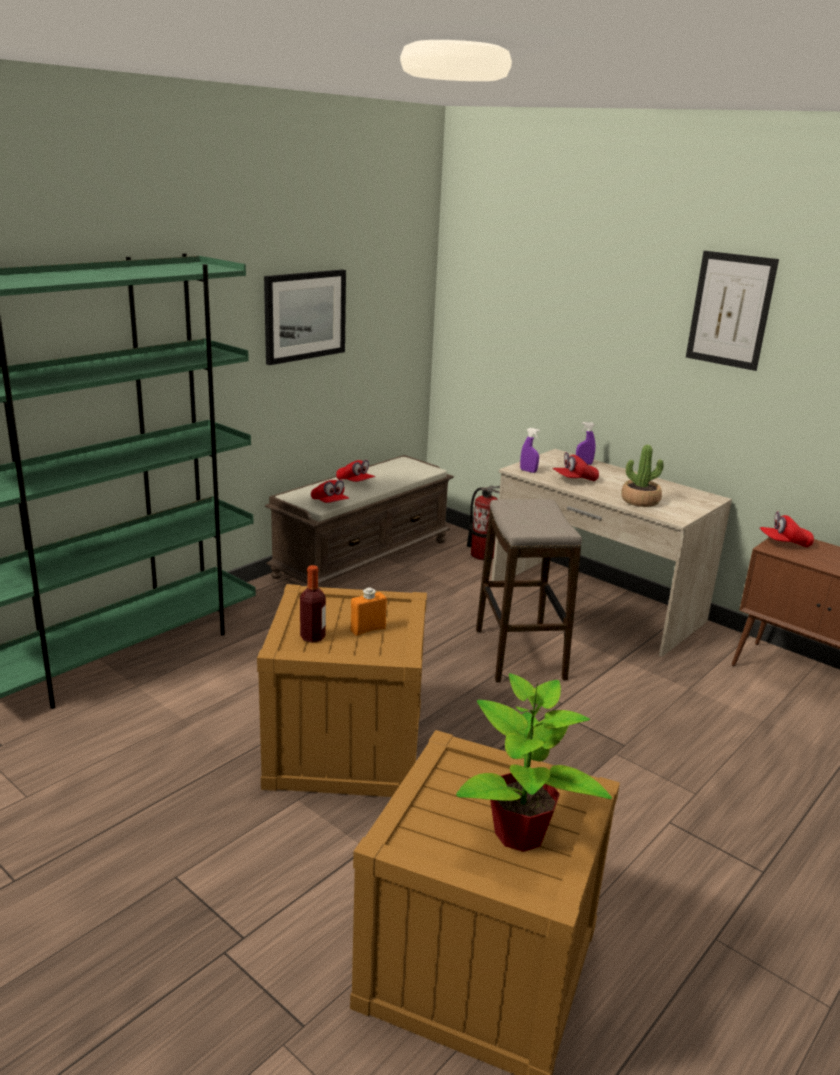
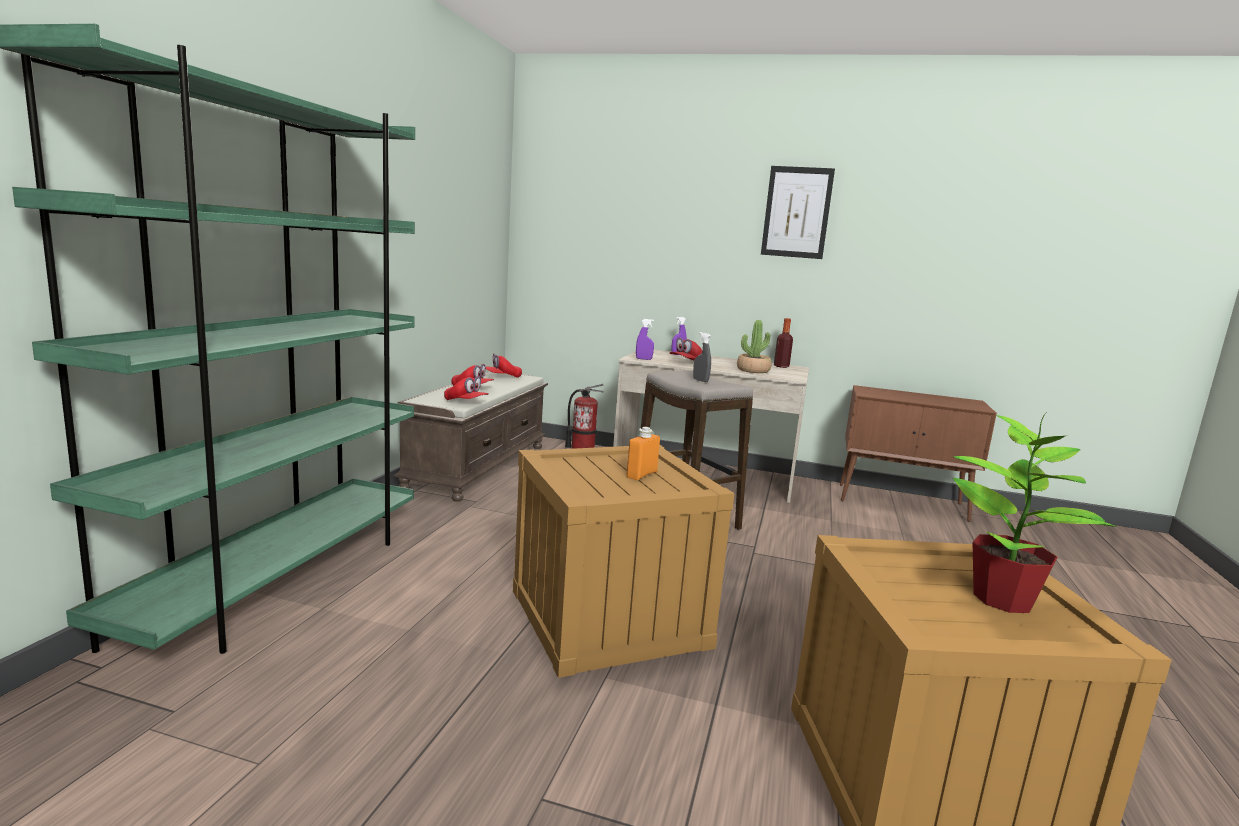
camera: 25 degrees left, 10 degrees down
picture [264,270,346,365] -> none
bottle [300,565,326,643] -> bottle moved to [774,318,793,368]
red cap [760,512,814,547] -> red cap moved to [485,354,522,378]
none -> grey spray bottle [693,332,711,382]

